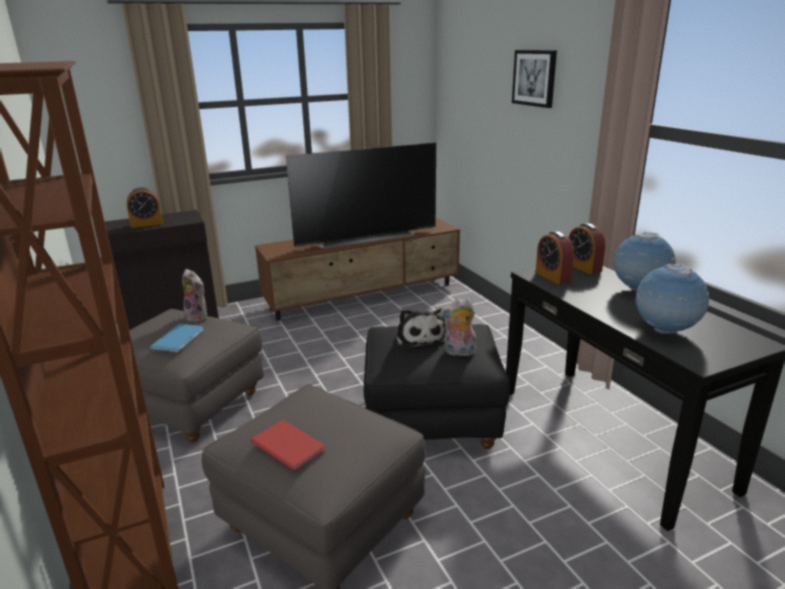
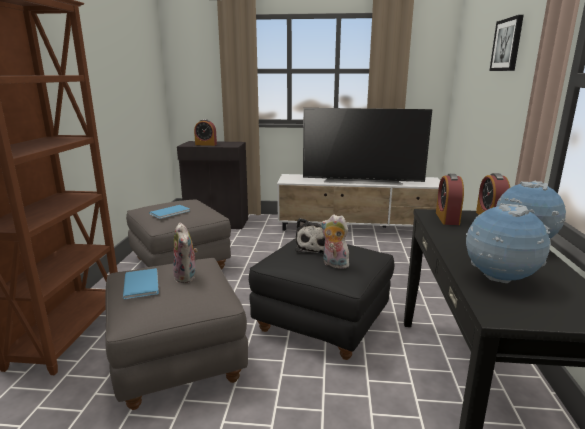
camera: 30 degrees right, 5 degrees down
plush toy [182,269,207,323] -> plush toy moved to [173,222,198,283]
red book [250,420,326,471] -> blue book [123,268,159,299]
brown tv stand [255,217,460,320] -> white tv stand [277,174,440,231]

